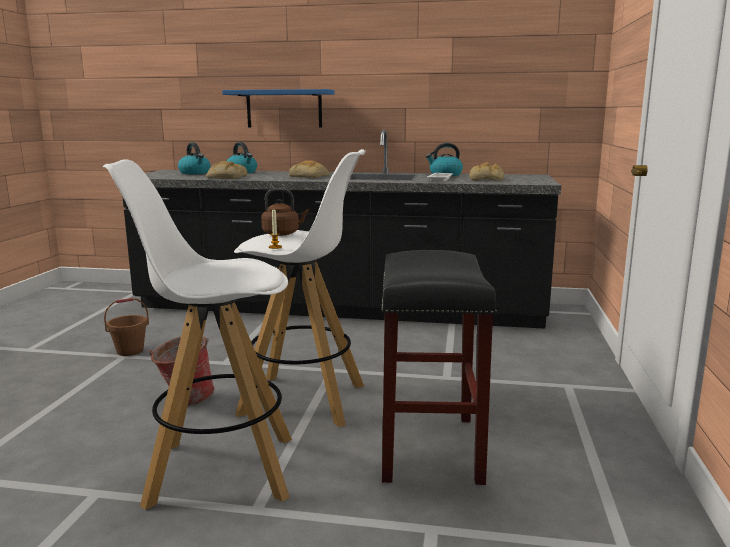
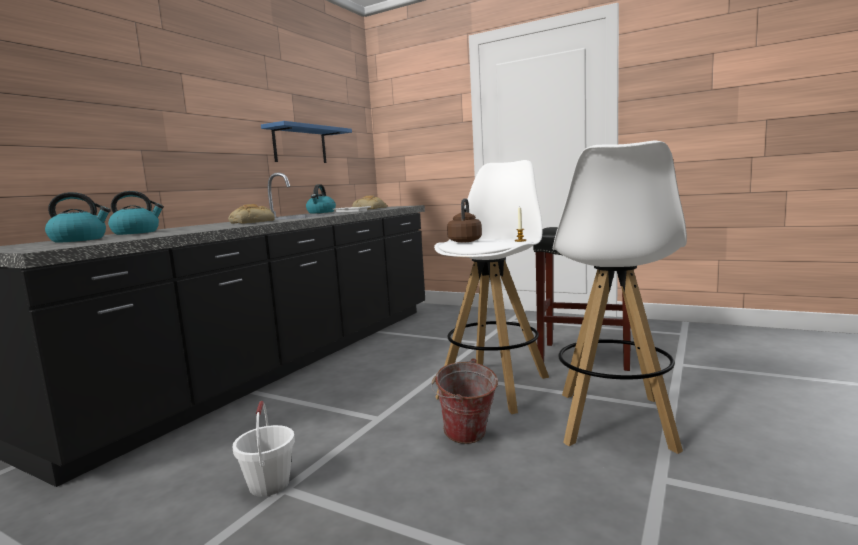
camera: 70 degrees left, 5 degrees down
brown bucket [104,298,149,356] -> white bucket [232,401,295,497]
bread [206,161,247,179] -> none
blue shelf [222,89,335,128] -> blue shelf moved to [261,121,352,163]

